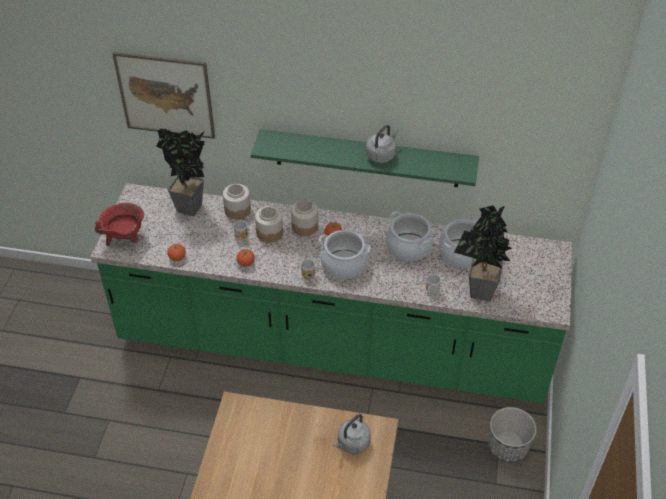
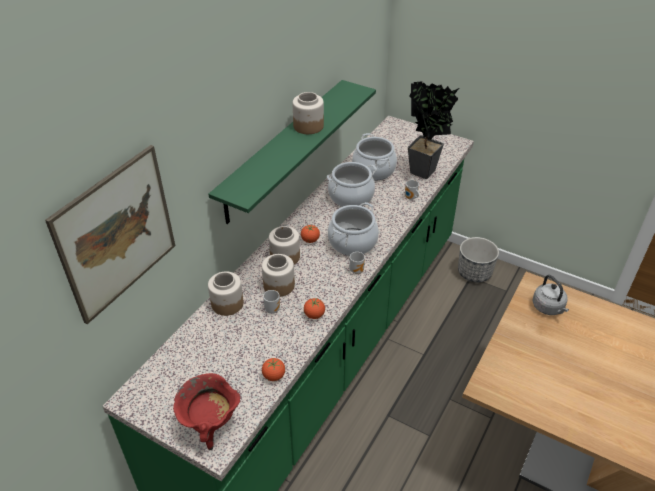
camera: 70 degrees left, 5 degrees down
potted plant [156,129,205,216] -> none
grey kettle [366,125,398,163] -> jar [293,92,324,134]

